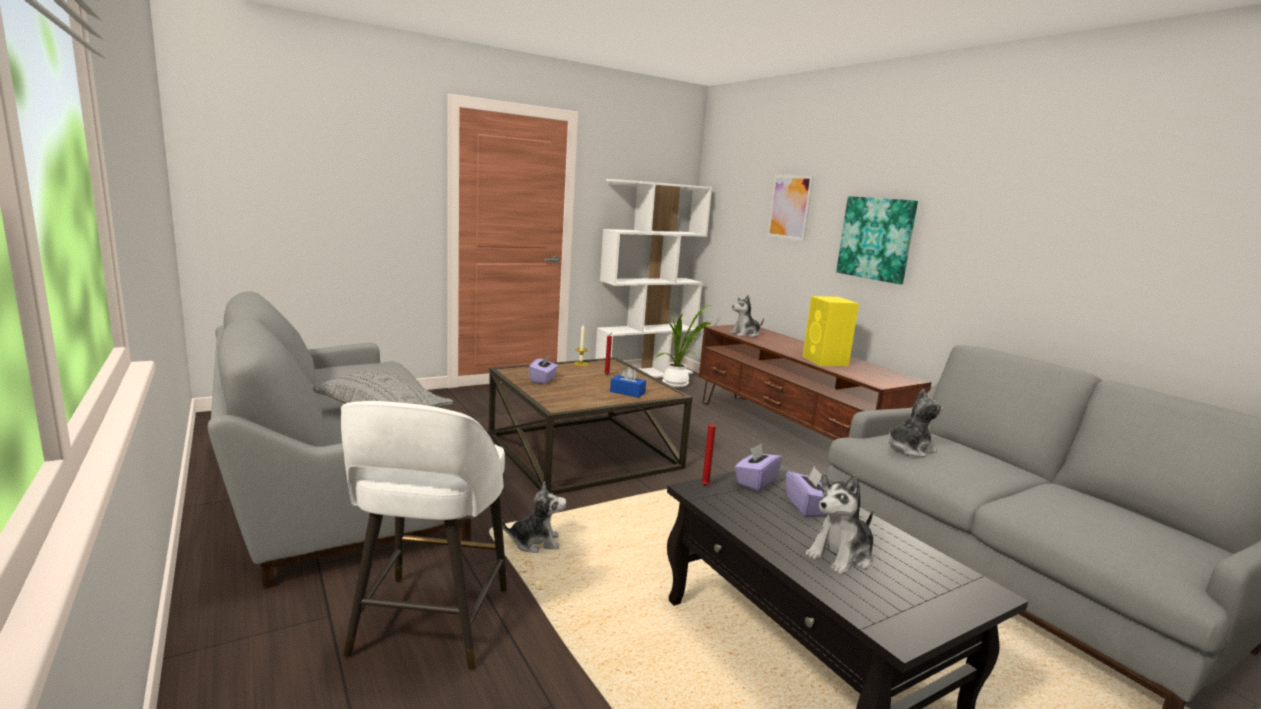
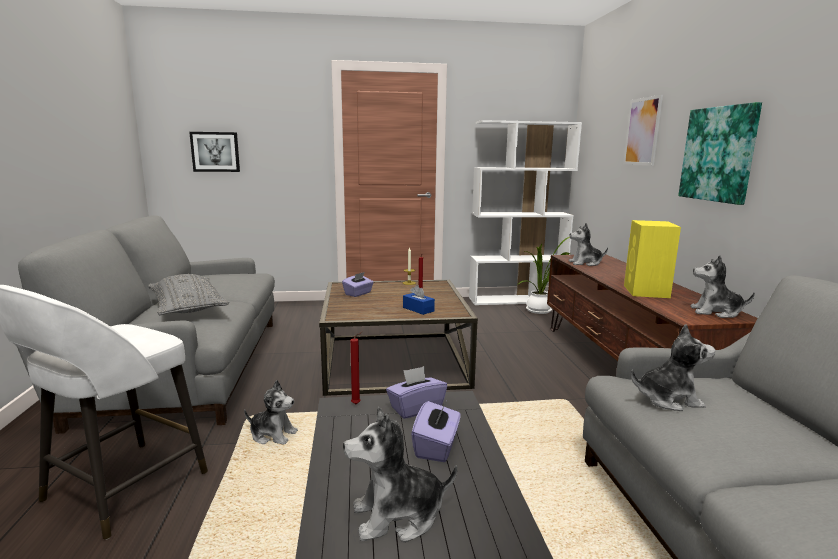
camera: 25 degrees right, 0 degrees up
none -> picture [189,132,240,172]
none -> plush toy [690,255,755,318]

